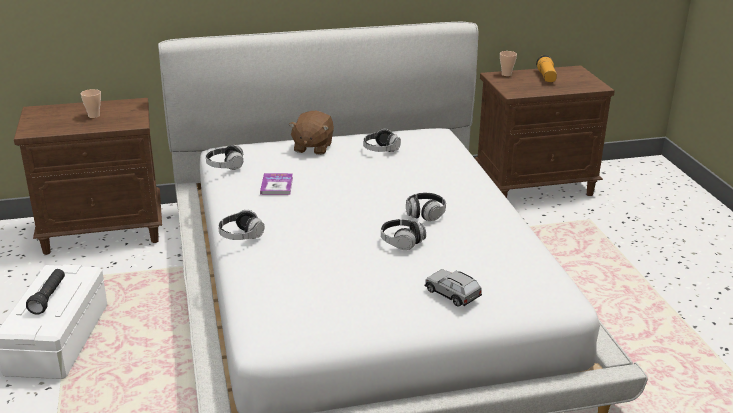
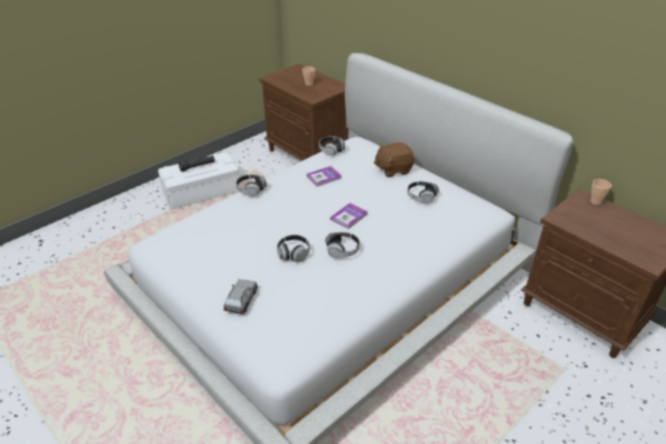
camera: 60 degrees right, 10 degrees up
flashlight [536,55,557,82] -> none
none -> book [330,203,368,229]

